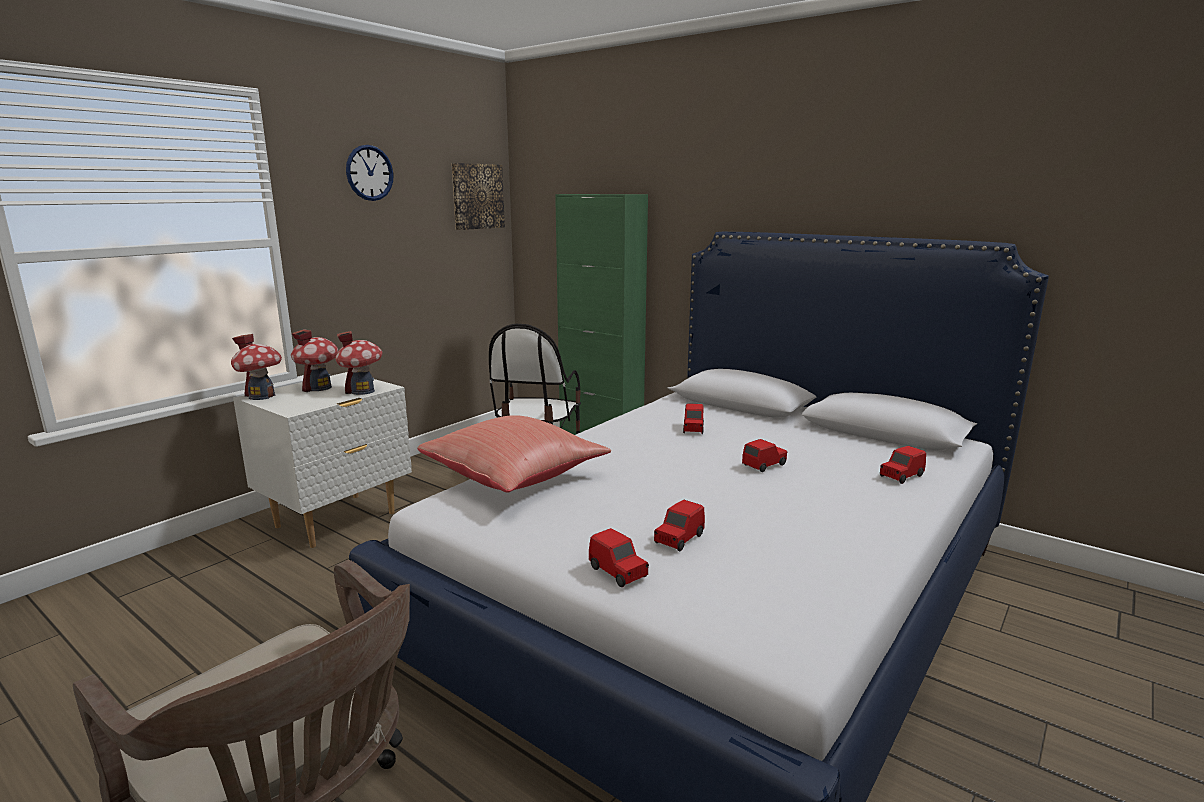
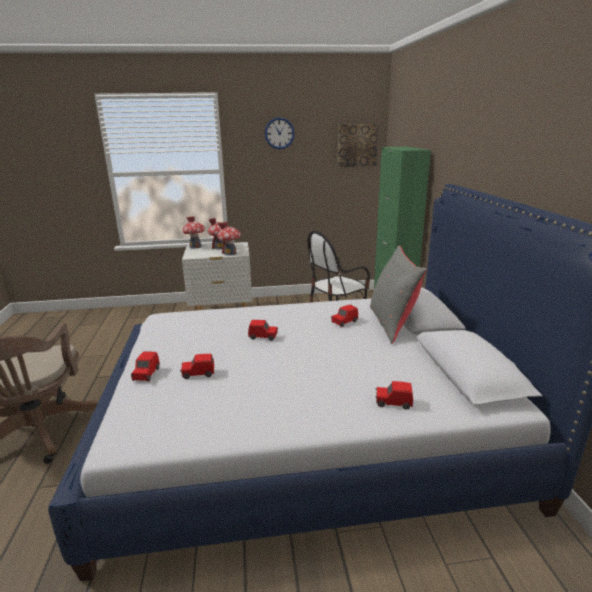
camera: 45 degrees right, 5 degrees up
red pillow [417,415,611,492] -> none
red toy car [742,439,787,472] -> red toy car moved to [248,320,278,341]
none -> grey pillow [370,245,427,344]

